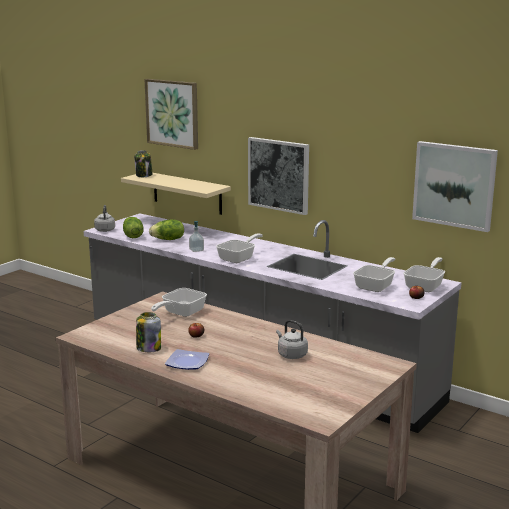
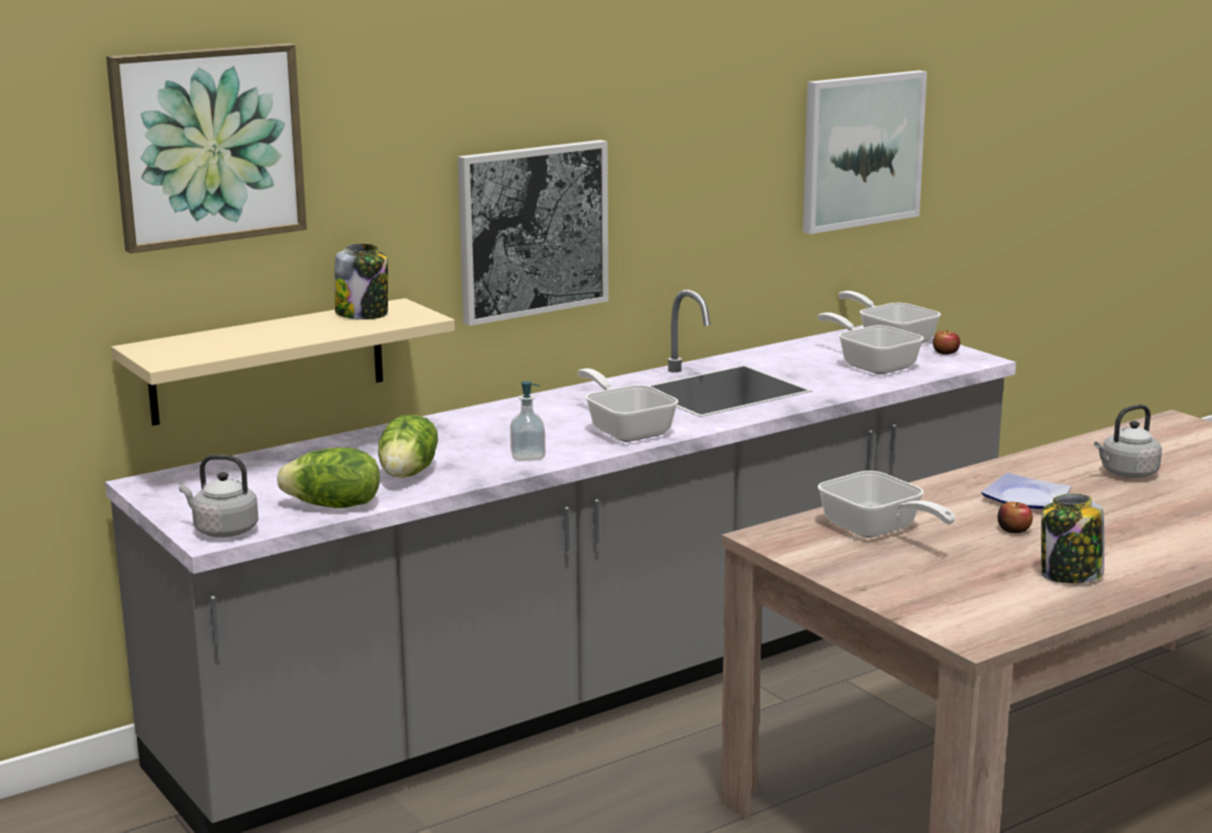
camera: 70 degrees left, 0 degrees up
jar [134,150,152,177] -> jar moved to [335,243,388,320]
plate [165,349,209,370] -> plate moved to [981,473,1071,509]

